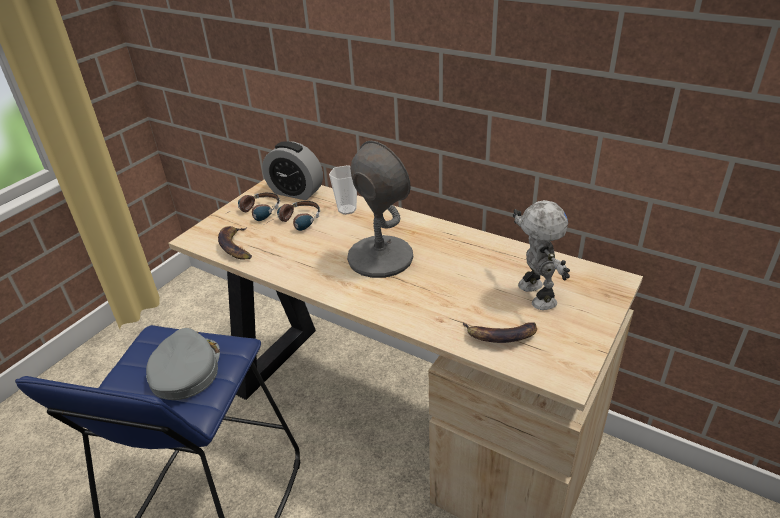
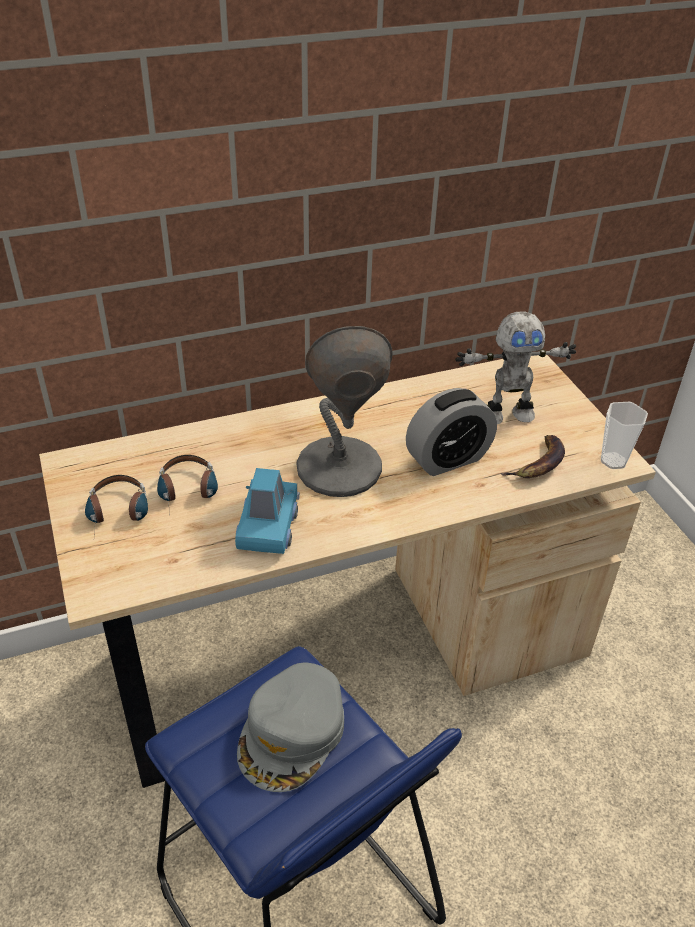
camera: 55 degrees left, 5 degrees up
grey cap [146,328,220,400] -> grey cap turned 105 degrees counterclockwise [237,663,344,792]
banana [218,226,252,260] -> none
alarm clock [262,141,323,200] -> alarm clock moved to [406,388,497,476]
cup [329,165,357,215] -> cup moved to [601,402,648,469]
toy robot [513,200,570,310] -> toy robot turned 150 degrees clockwise [455,311,576,424]
none -> blue toy car [235,468,300,554]

